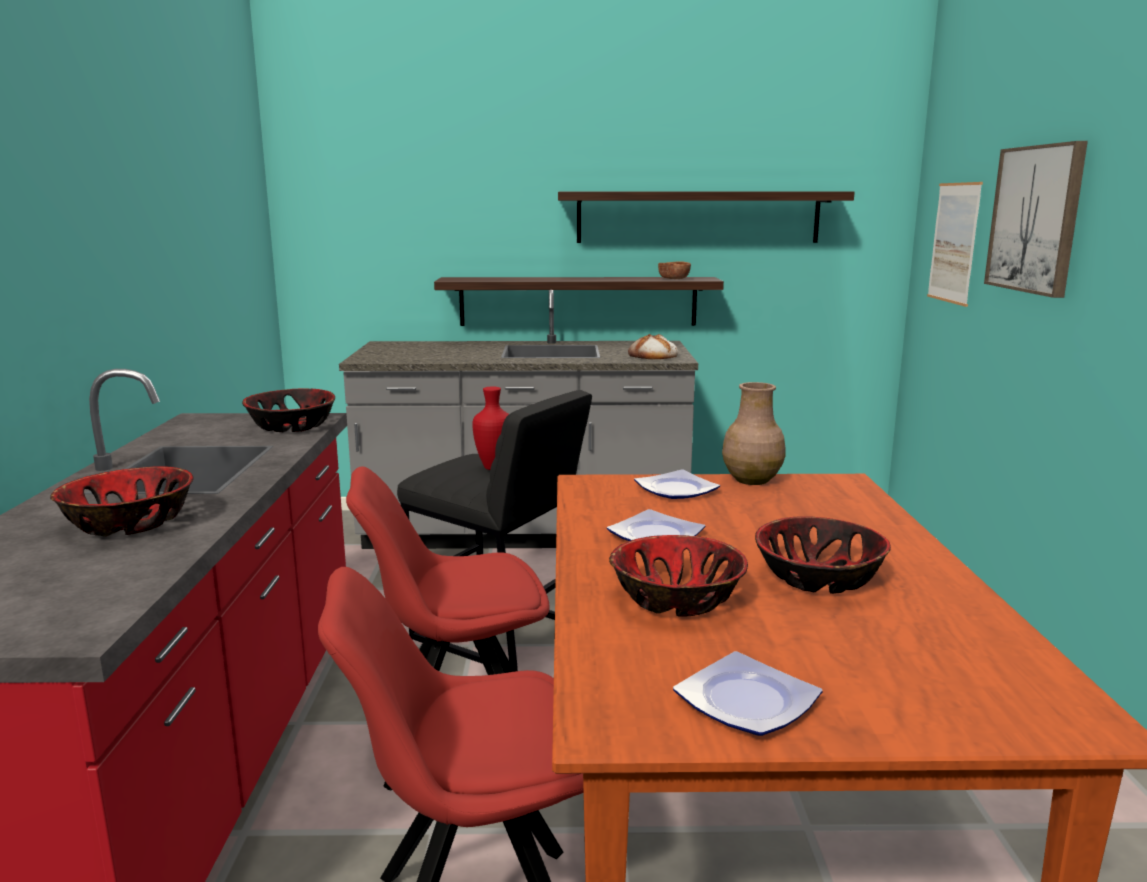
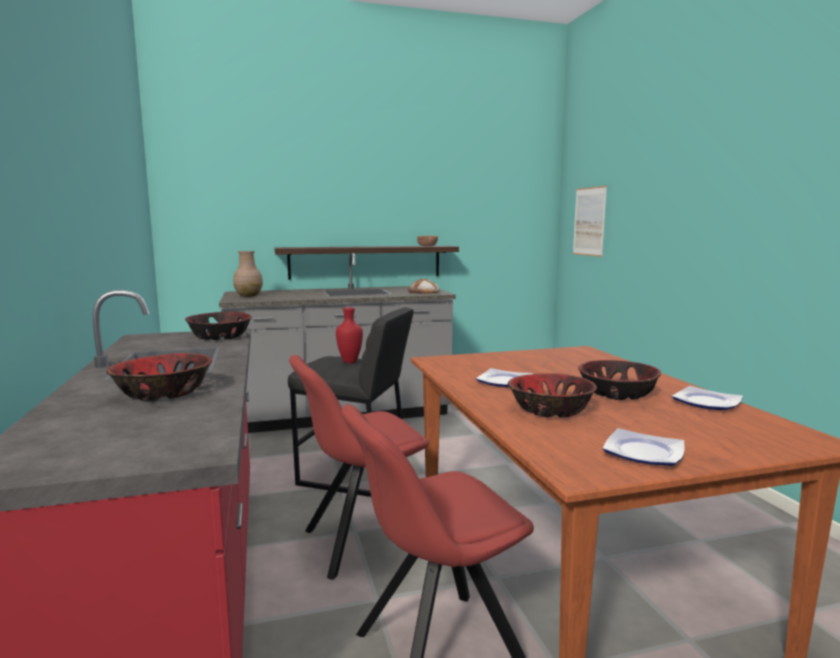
camera: 15 degrees left, 5 degrees down
shelf [558,191,855,243] -> none
plate [634,469,720,499] -> plate moved to [672,386,743,410]
brown vase [722,382,786,485] -> brown vase moved to [233,251,263,297]
picture [984,141,1088,298] -> none

